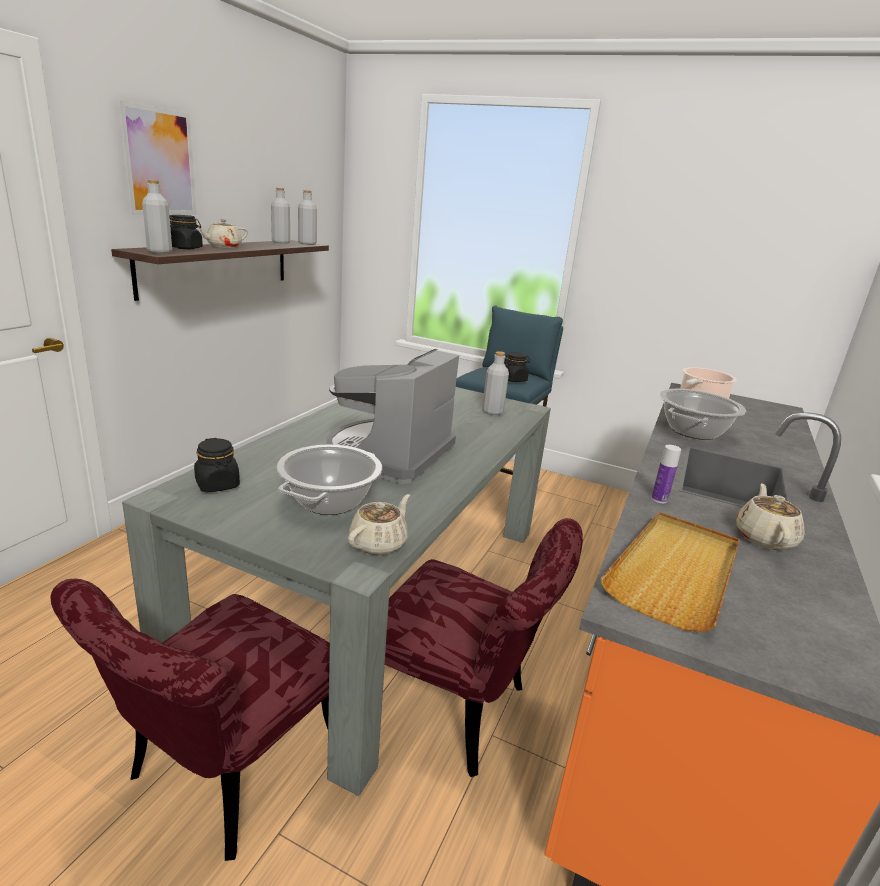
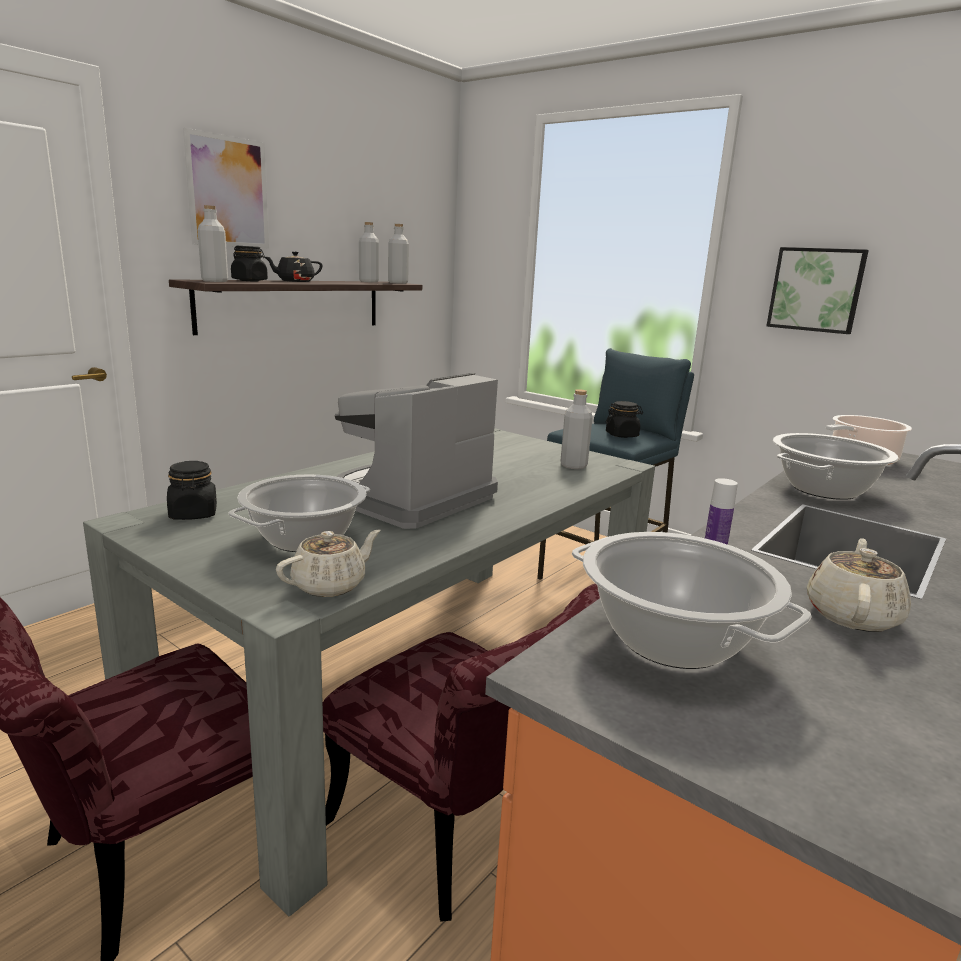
camera: 15 degrees right, 5 degrees down
beige teapot [197,219,248,248] -> black teapot [265,251,323,282]
beige tray [600,512,740,632] -> cooking pot [572,532,812,669]
none -> picture [766,247,869,334]

